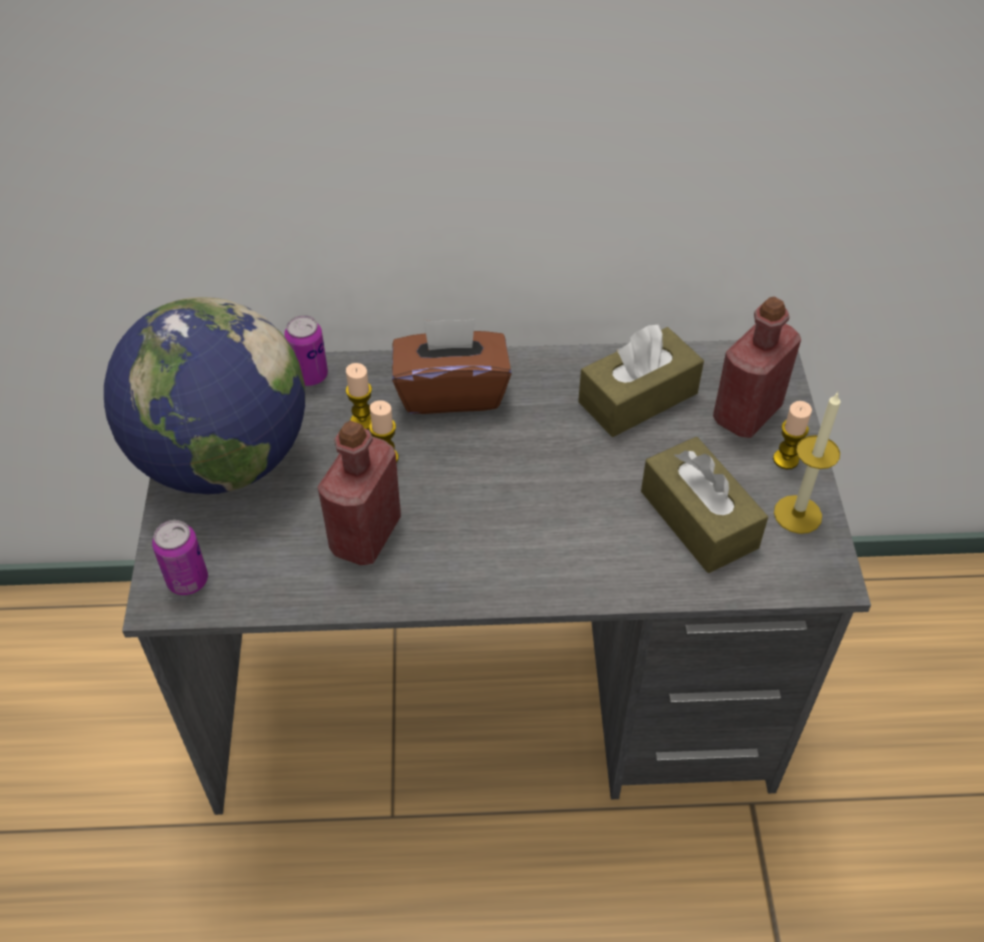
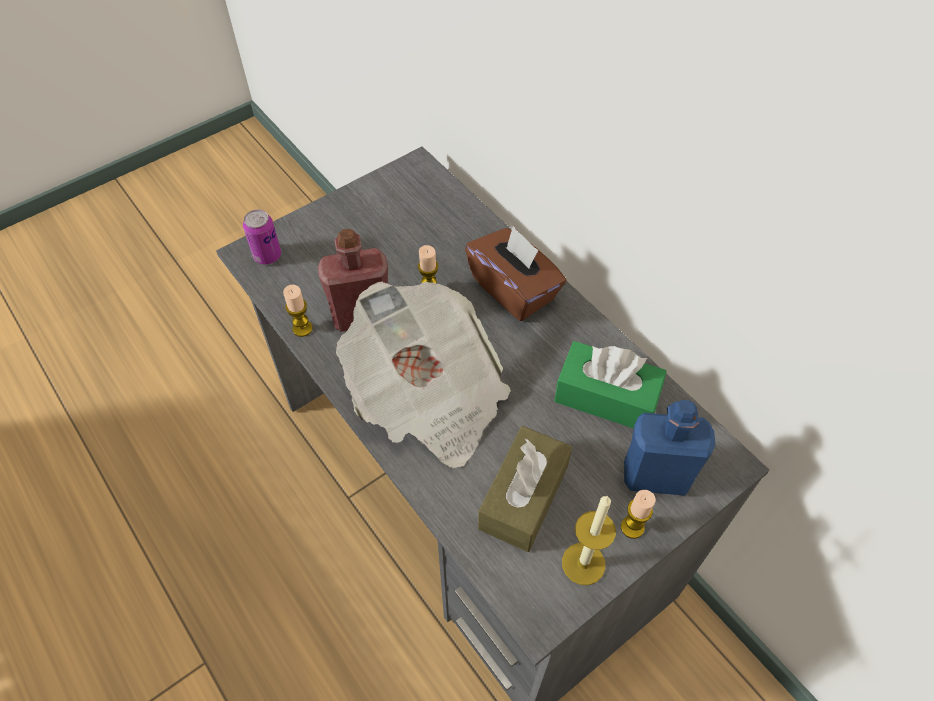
camera: 55 degrees right, 5 degrees up
globe [104,297,305,494] -> none
can [284,315,328,386] -> none
candle [346,363,372,430] -> candle moved to [283,285,313,337]
brown tissue box [578,325,704,437] -> green tissue box [554,341,667,429]
red bottle [713,297,801,438] -> blue bottle [624,400,715,496]
none -> newspaper [336,282,511,468]

